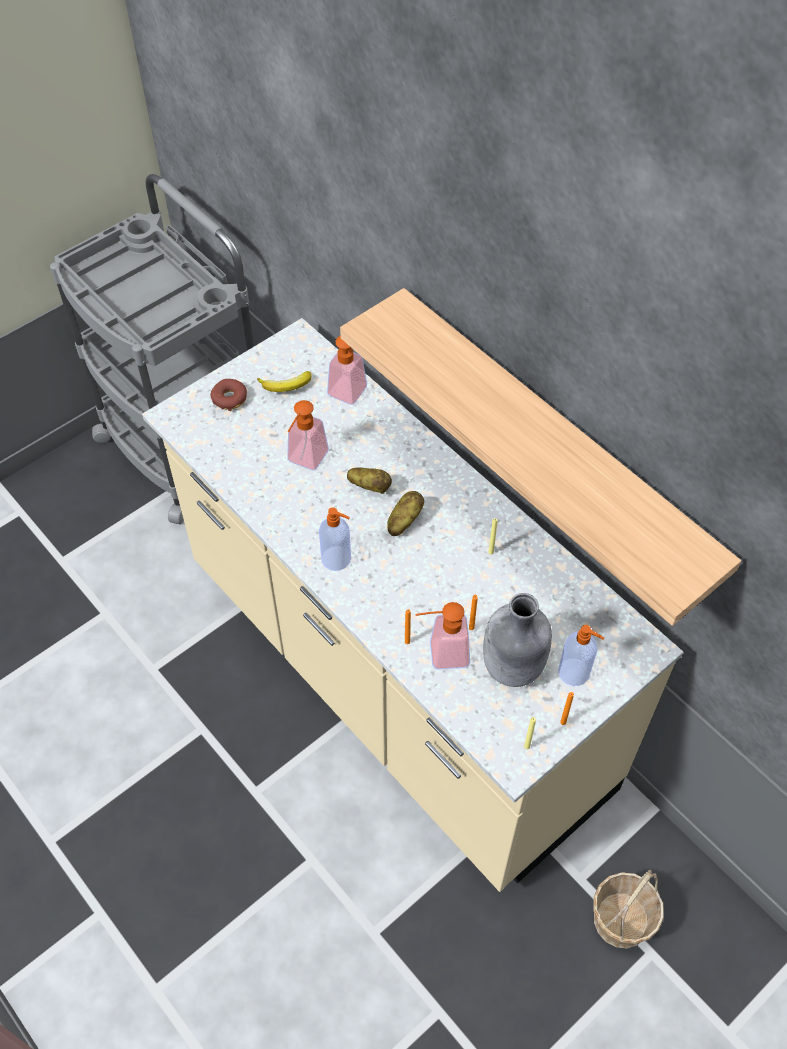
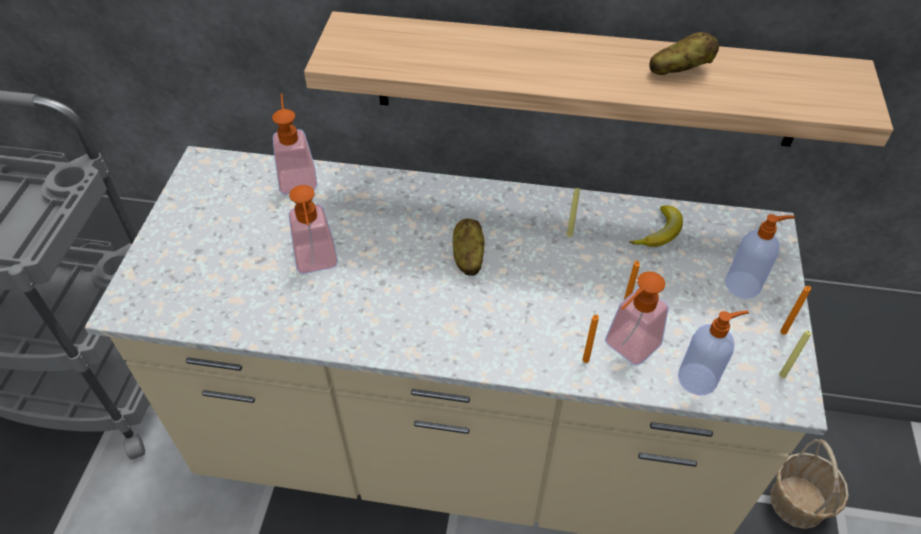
camera: 40 degrees left, 5 degrees down
donut [211,379,247,411] -> none
banana [257,371,312,392] -> banana moved to [629,205,683,247]
soap dispenser [319,507,351,571] -> soap dispenser moved to [678,310,749,395]
potato [347,467,392,494] -> potato moved to [649,32,719,75]
grey bottle [483,593,552,687] -> none

